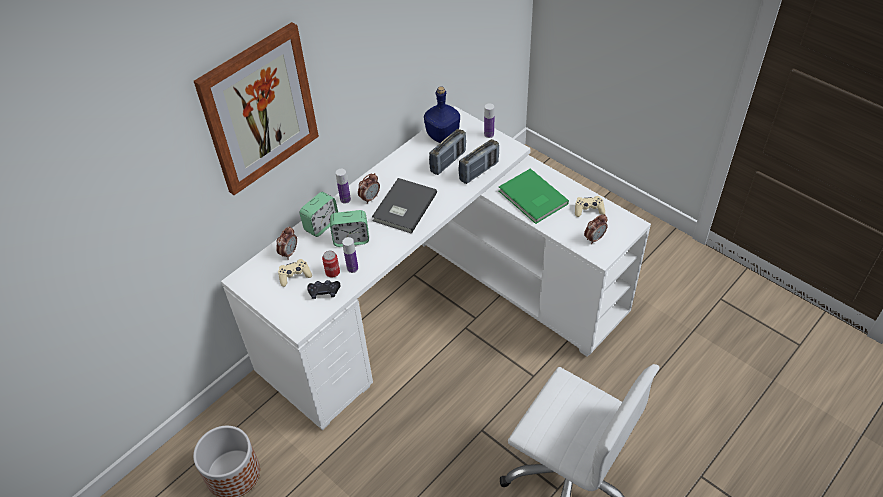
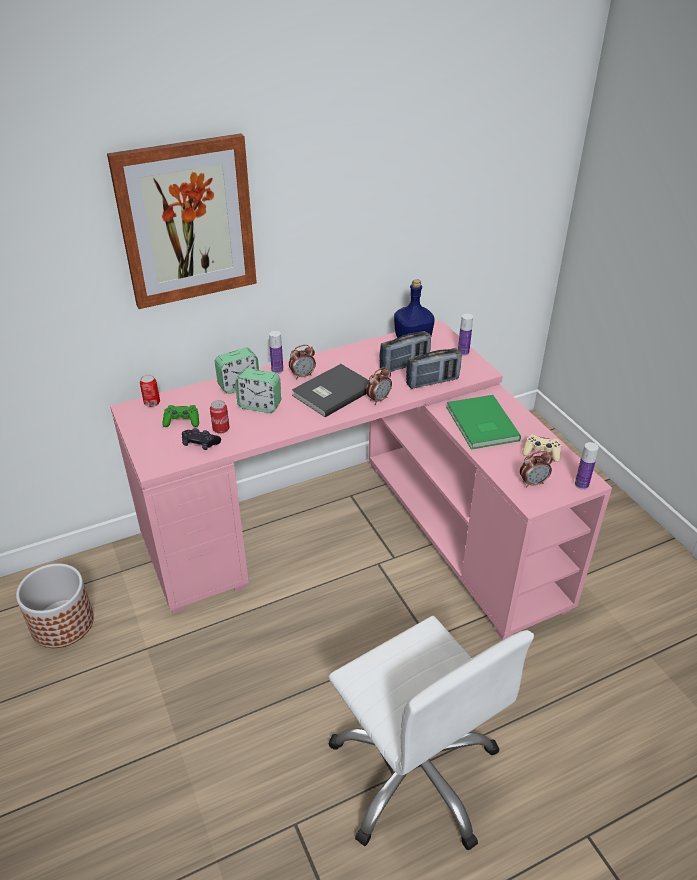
camera: 20 degrees right, 10 degrees down
white desk [221,106,651,430] -> pink desk [110,320,612,640]
alarm clock [276,226,297,258] -> alarm clock moved to [366,367,392,405]
beige game controller [278,259,312,287] -> green game controller [162,405,199,427]
bottle [342,237,358,273] -> bottle moved to [575,442,599,490]
none -> can [140,375,160,407]

